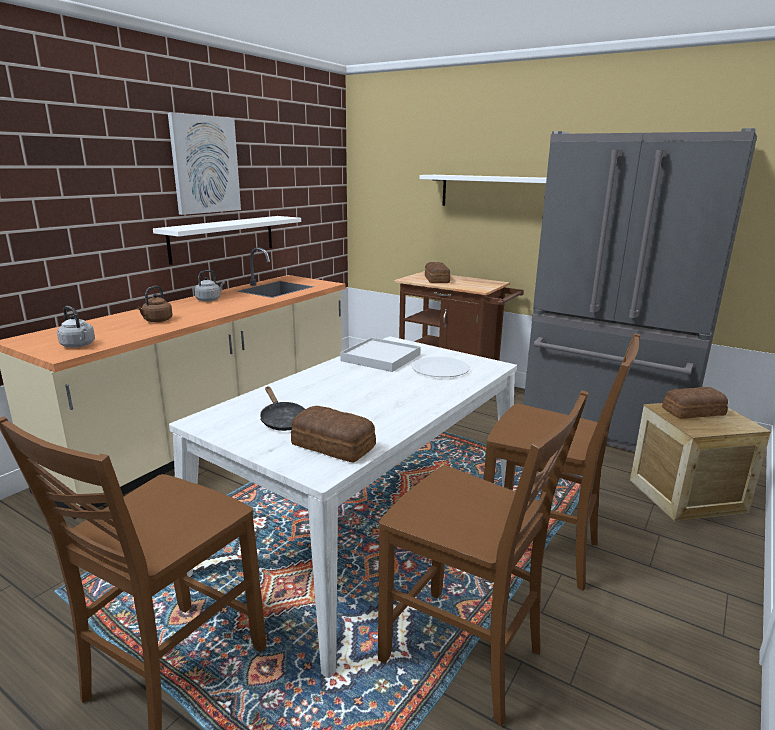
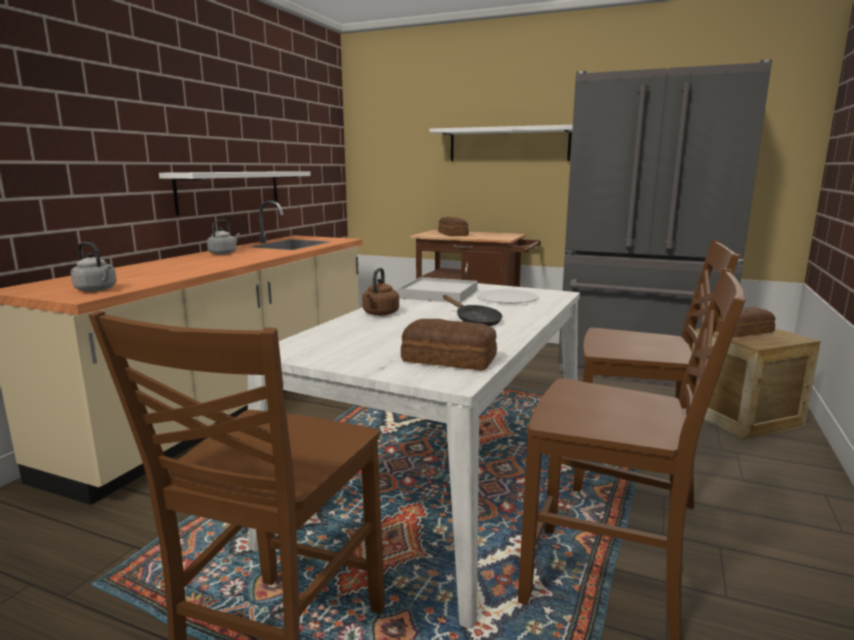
camera: 10 degrees left, 5 degrees down
brown kettle [136,286,173,322] -> brown kettle moved to [362,268,399,316]
picture [168,113,241,215] -> none
black frying pan [260,386,305,431] -> black frying pan moved to [443,295,502,326]

